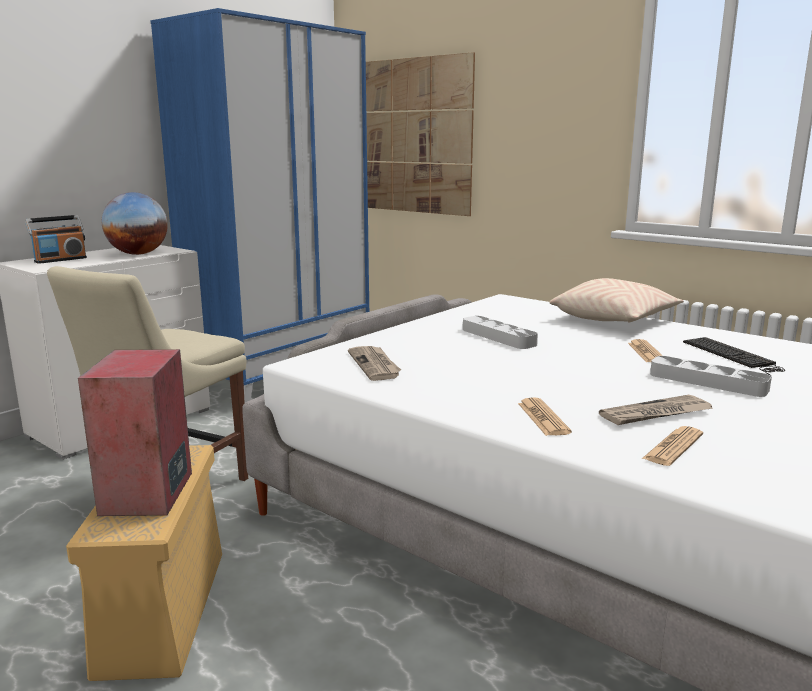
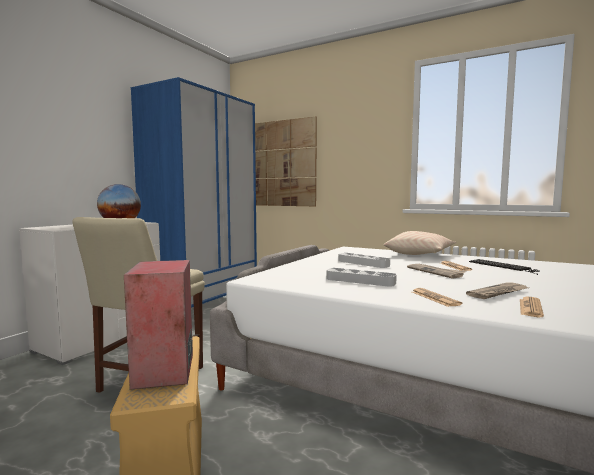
camera: 10 degrees left, 10 degrees down
radio [25,215,87,264] -> none
newspaper [348,346,401,381] -> newspaper moved to [407,264,466,279]
grey tray [650,356,772,397] -> grey tray moved to [326,268,397,287]

